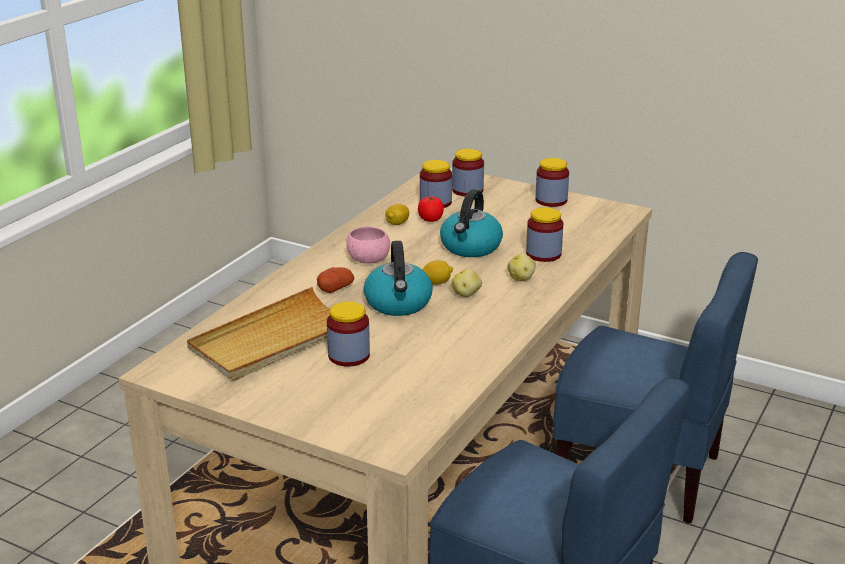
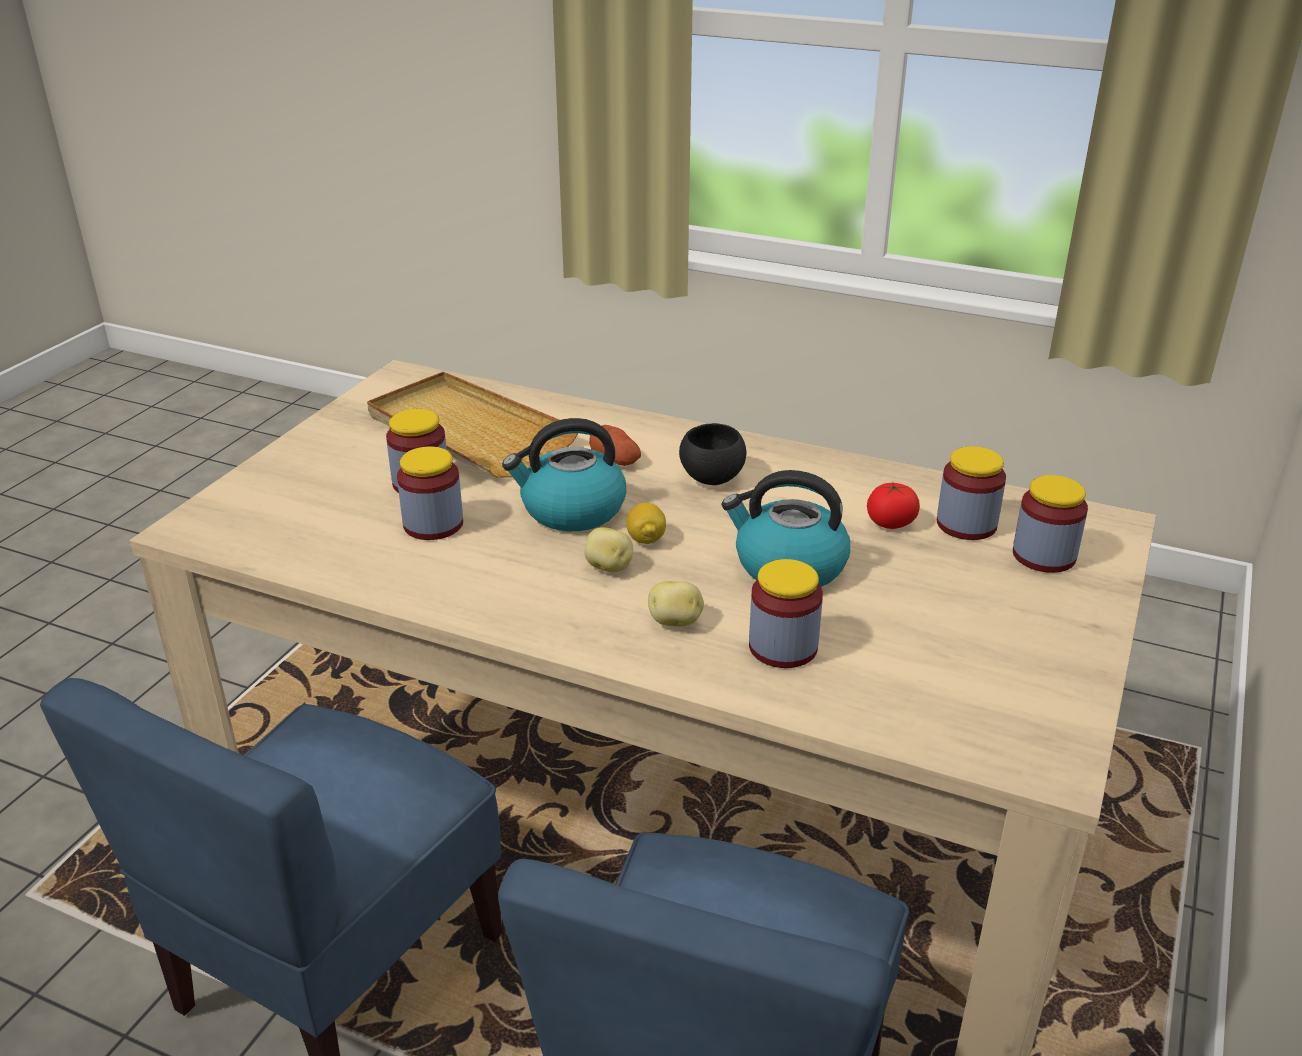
camera: 85 degrees right, 5 degrees up
pink bowl [346,226,390,264] -> black bowl [679,423,746,485]
lemon [385,204,409,225] -> none
jar [535,158,569,207] -> jar moved to [397,446,463,540]

